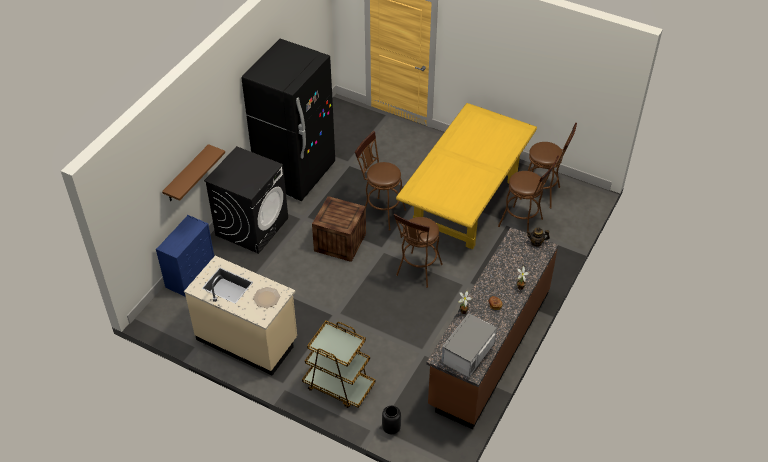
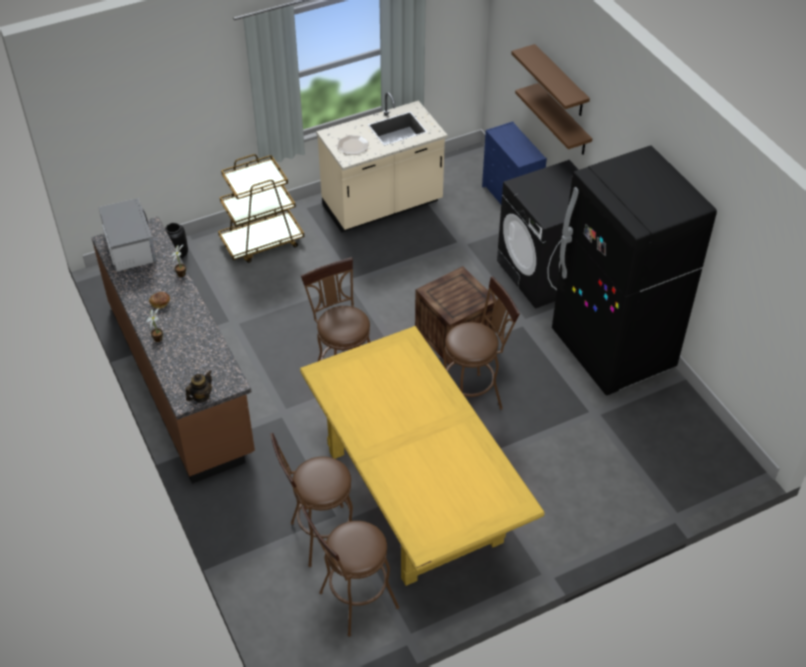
camera: 125 degrees right, 0 degrees up
none -> brown shelf [511,44,590,116]

